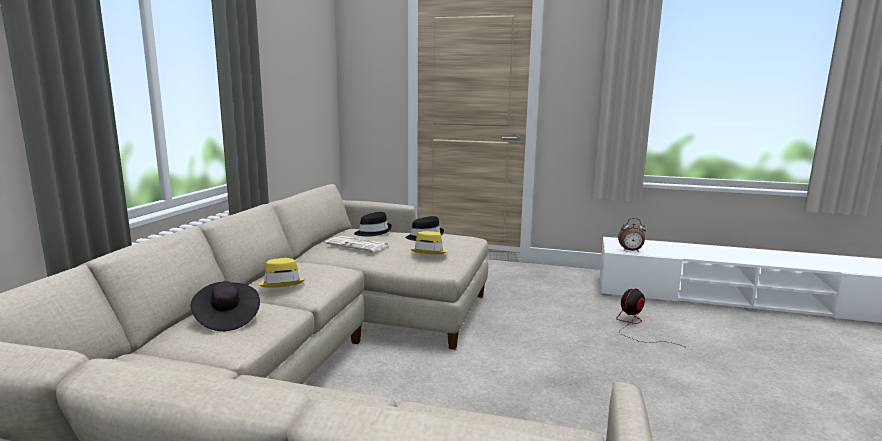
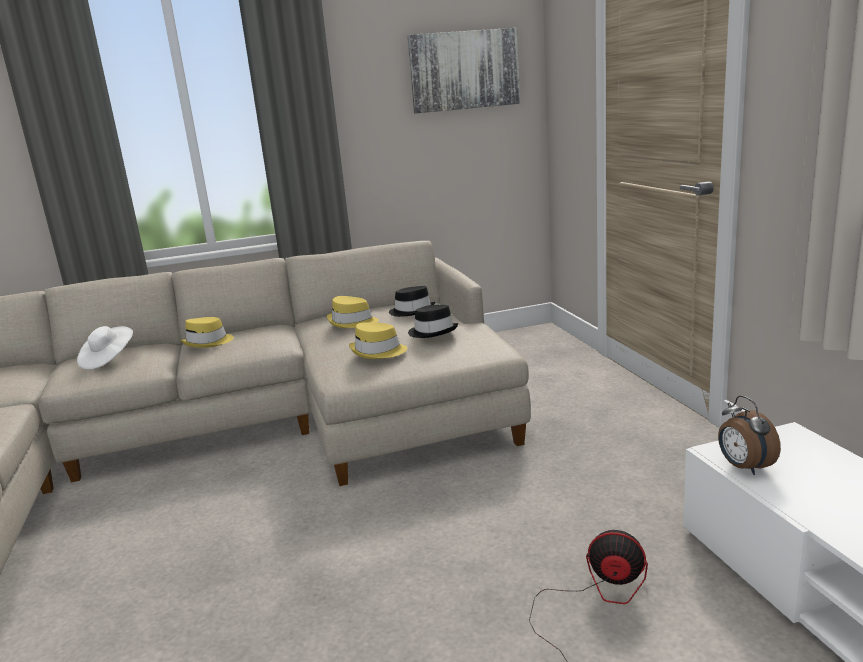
camera: 60 degrees right, 5 degrees up
black hat [190,281,260,331] -> white hat [77,326,133,370]
newspaper [325,236,388,252] -> yellow hat [327,296,379,328]
none -> picture [407,28,520,113]

